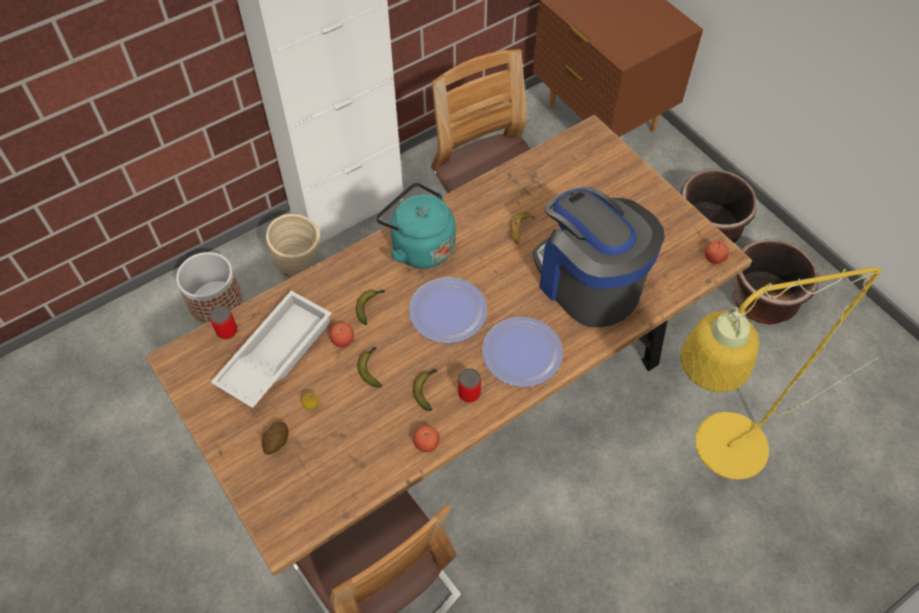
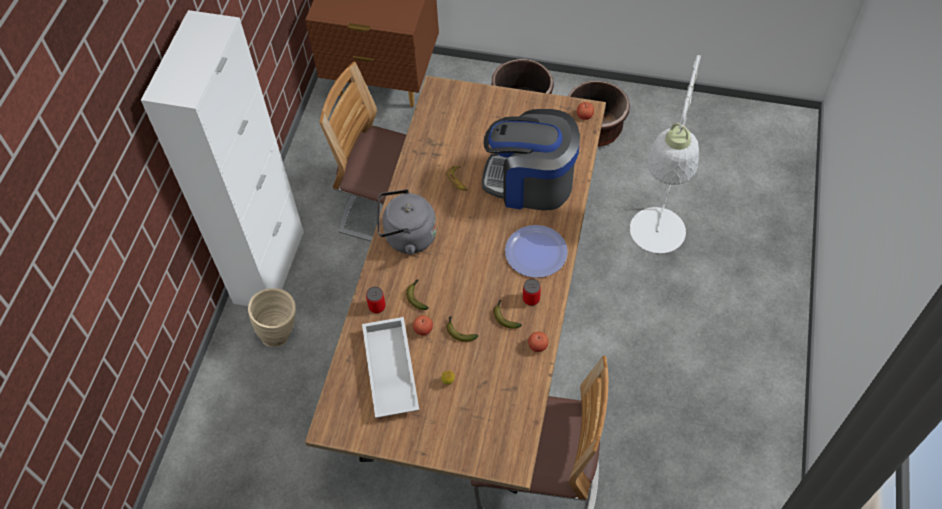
camera: 40 degrees left, 0 degrees up
planter [176,252,242,323] -> none
can [209,306,237,339] -> can moved to [366,287,386,313]
potato [262,422,288,455] -> none
turquoise kettle [376,182,456,269] -> grey kettle [377,189,437,255]
plate [409,277,487,344] -> none
yellow floor lamp [680,267,883,480] -> white floor lamp [630,55,701,254]

